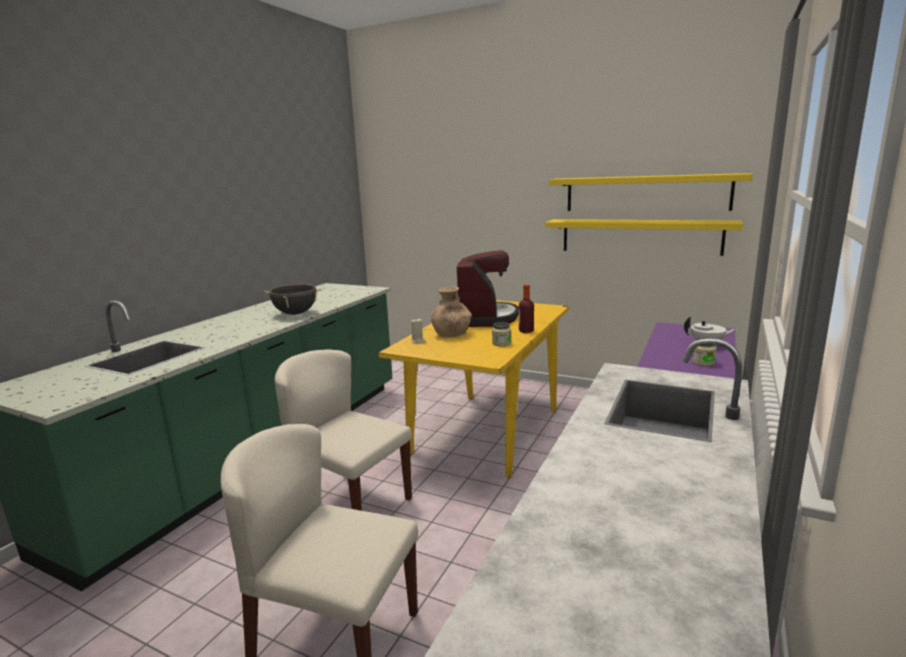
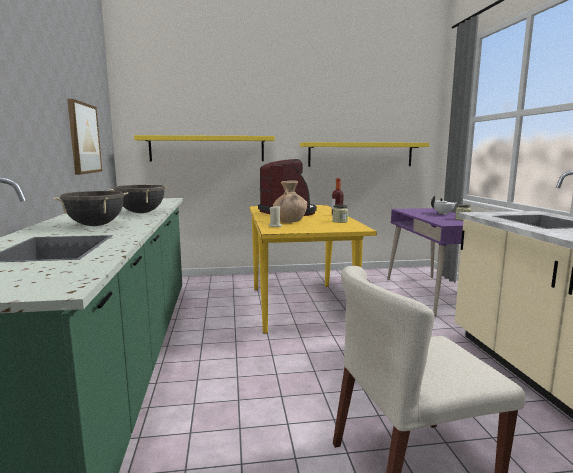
camera: 35 degrees left, 5 degrees down
beige chair [275,349,412,511] -> none
yellow shelf [549,173,753,211] -> yellow shelf moved to [134,135,275,161]
none -> black cooking pot [53,191,128,226]
none -> picture [67,99,102,175]

